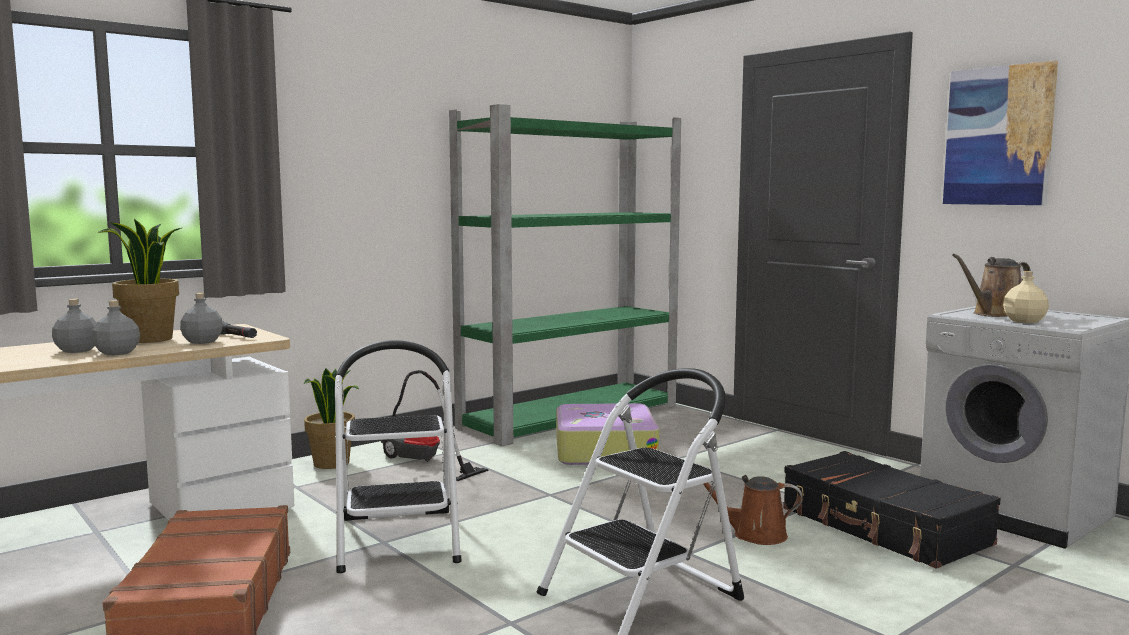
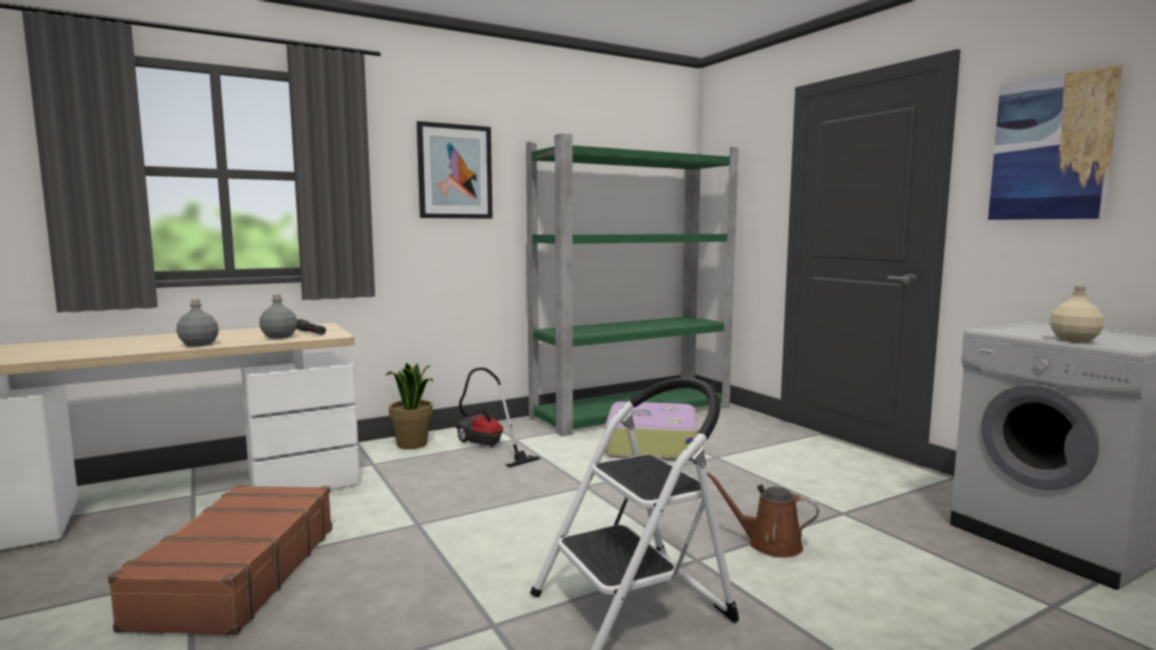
camera: 10 degrees right, 0 degrees up
grey bottle [52,299,97,353] -> none
potted plant [98,219,181,343] -> none
step ladder [335,340,462,573] -> none
black suitcase [783,451,1001,569] -> none
brown watering can [952,254,1031,317] -> none
none -> picture [417,121,493,219]

